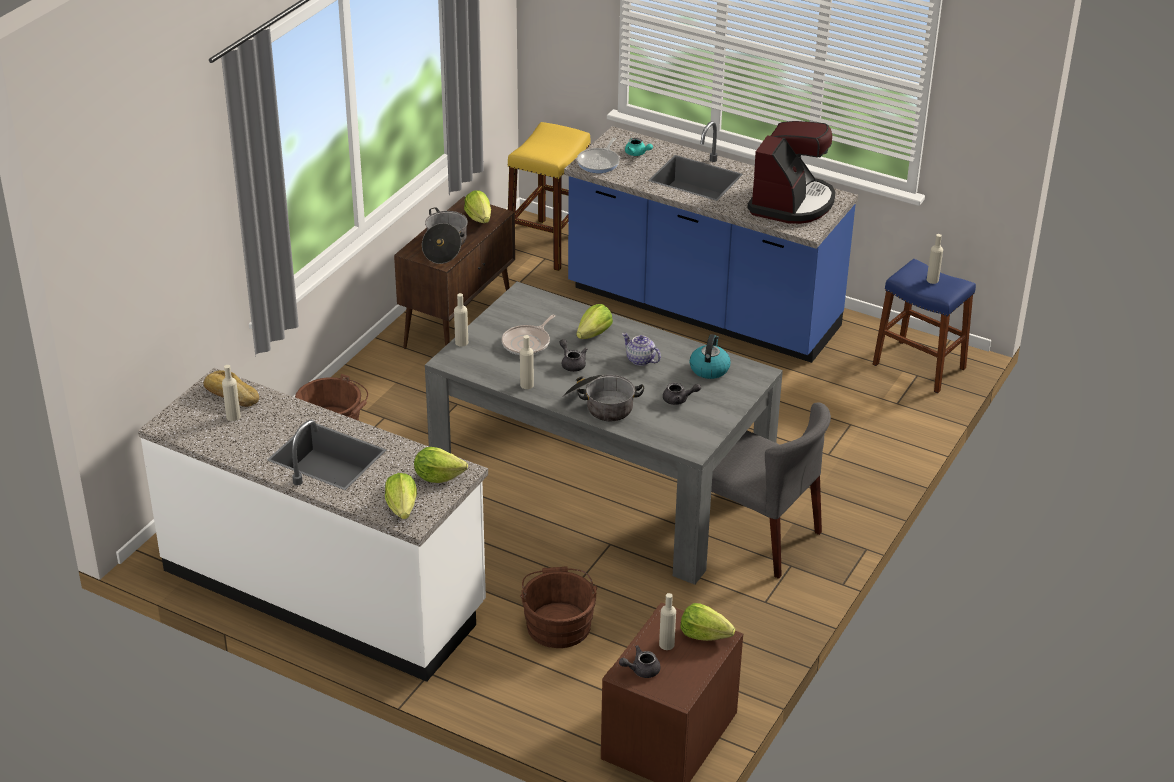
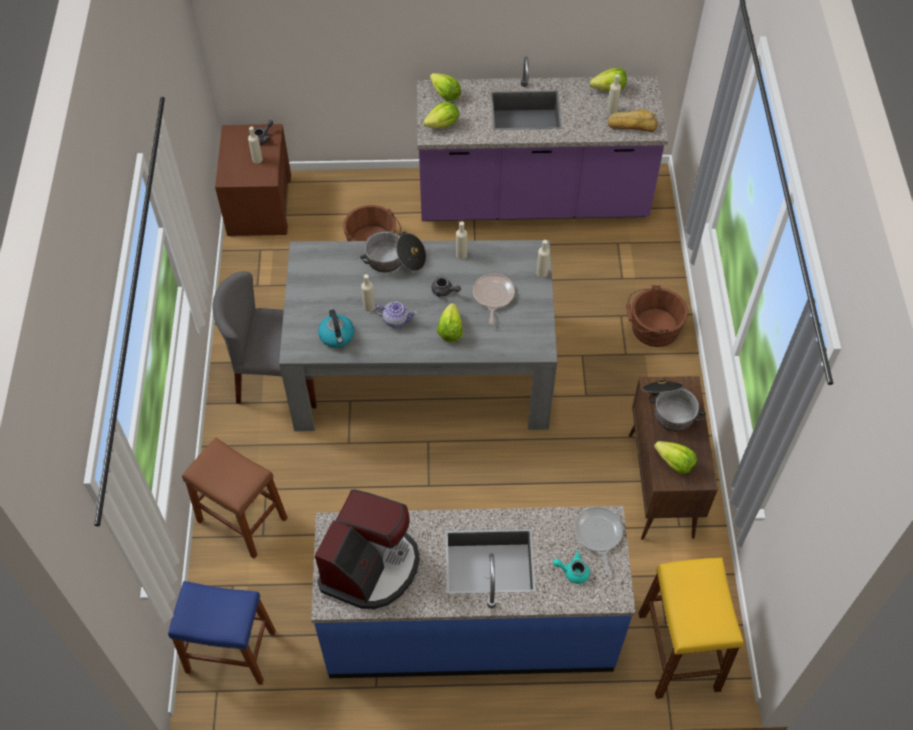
camera: 150 degrees right, 20 degrees up
white counter [138,368,488,682] -> purple counter [417,57,668,221]
grey teapot [663,382,701,405] -> none
lettuce [681,603,736,641] -> lettuce moved to [590,68,627,91]
coffee machine [748,121,836,224] -> coffee machine turned 150 degrees counterclockwise [315,490,420,609]
beige bottle [927,234,943,284] -> beige bottle moved to [361,274,375,312]
none -> brown stool [182,437,288,559]

